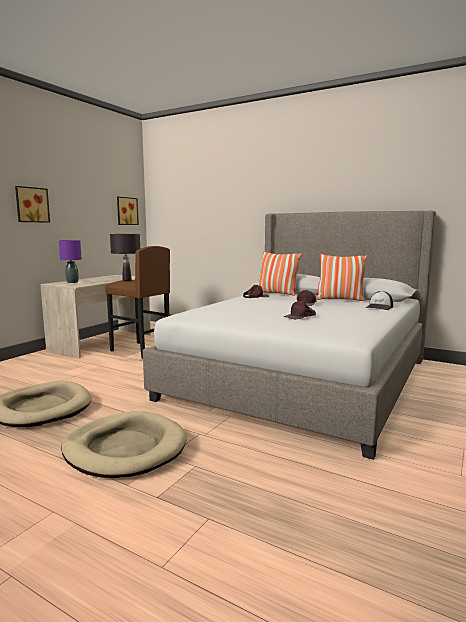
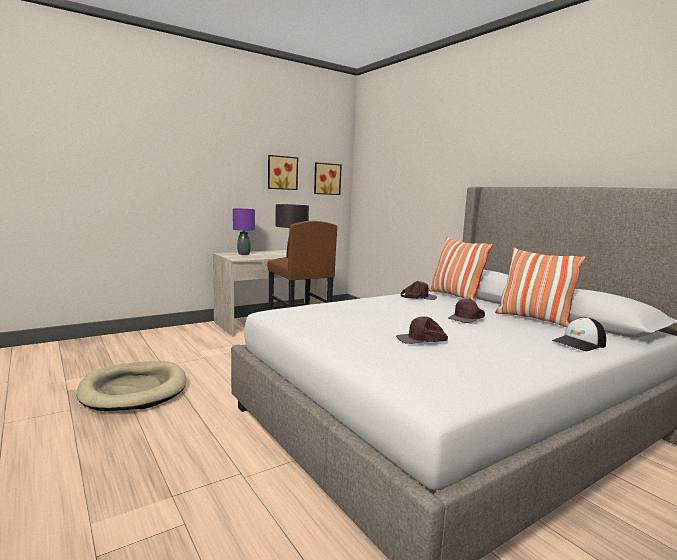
camera: 25 degrees right, 0 degrees up
picture [15,186,50,223] -> picture moved to [268,155,298,190]
beige dog bed [61,411,187,478] -> none

